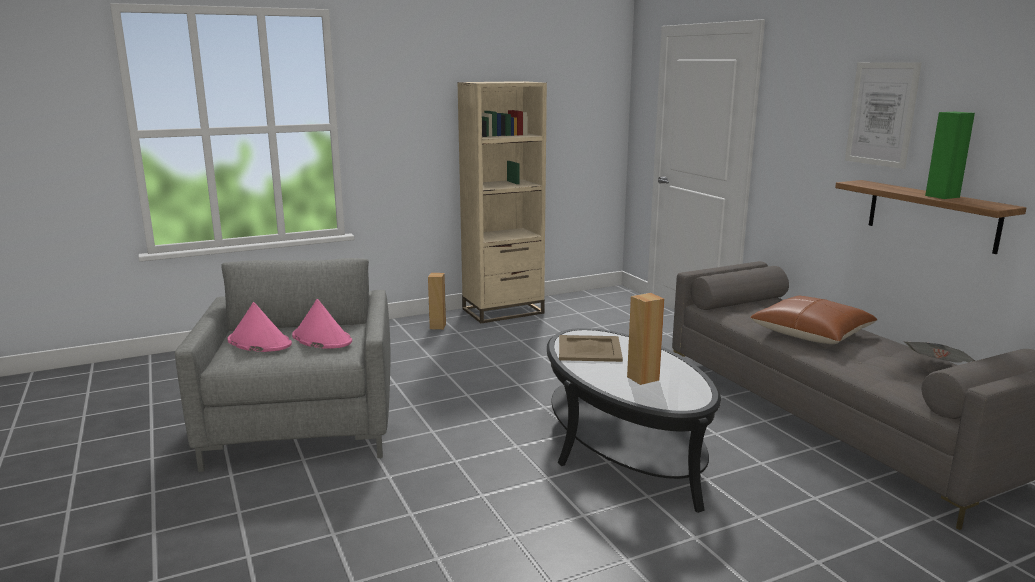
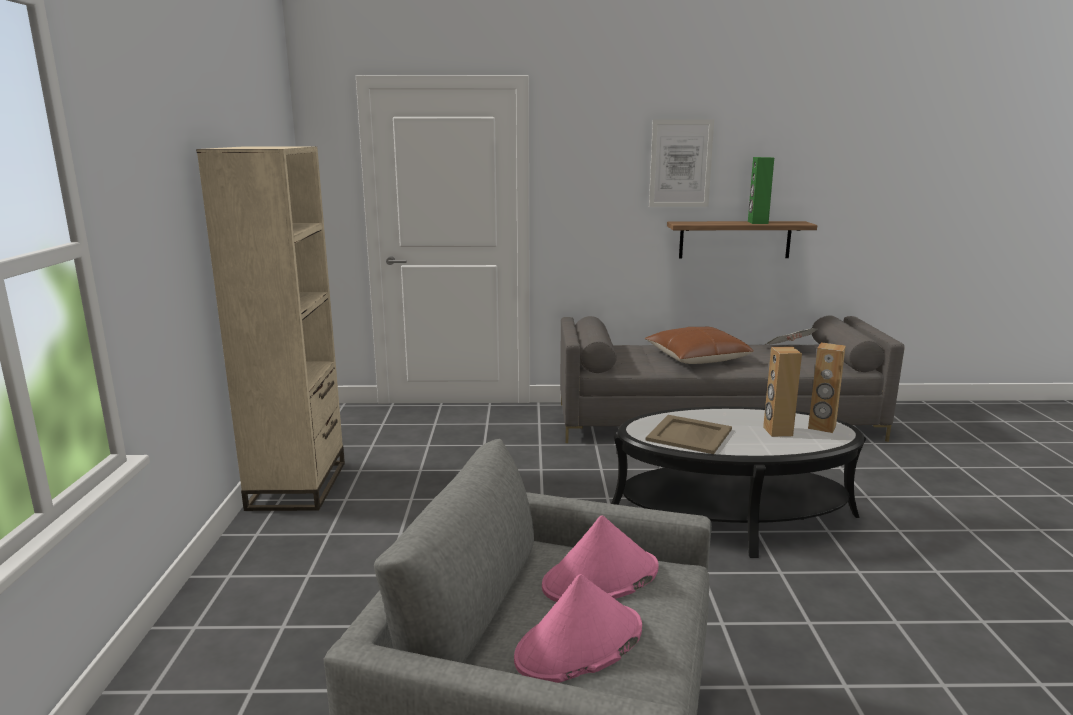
camera: 65 degrees left, 0 degrees up
brown speaker [428,273,446,330] -> brown speaker moved to [808,342,846,433]

